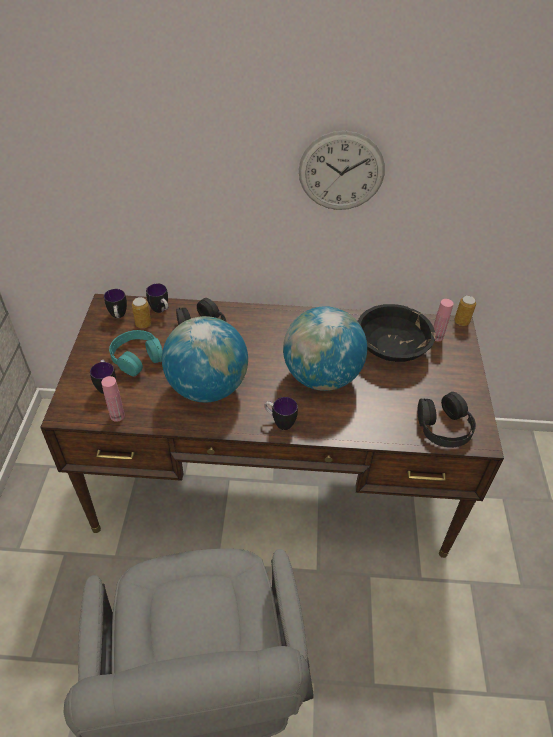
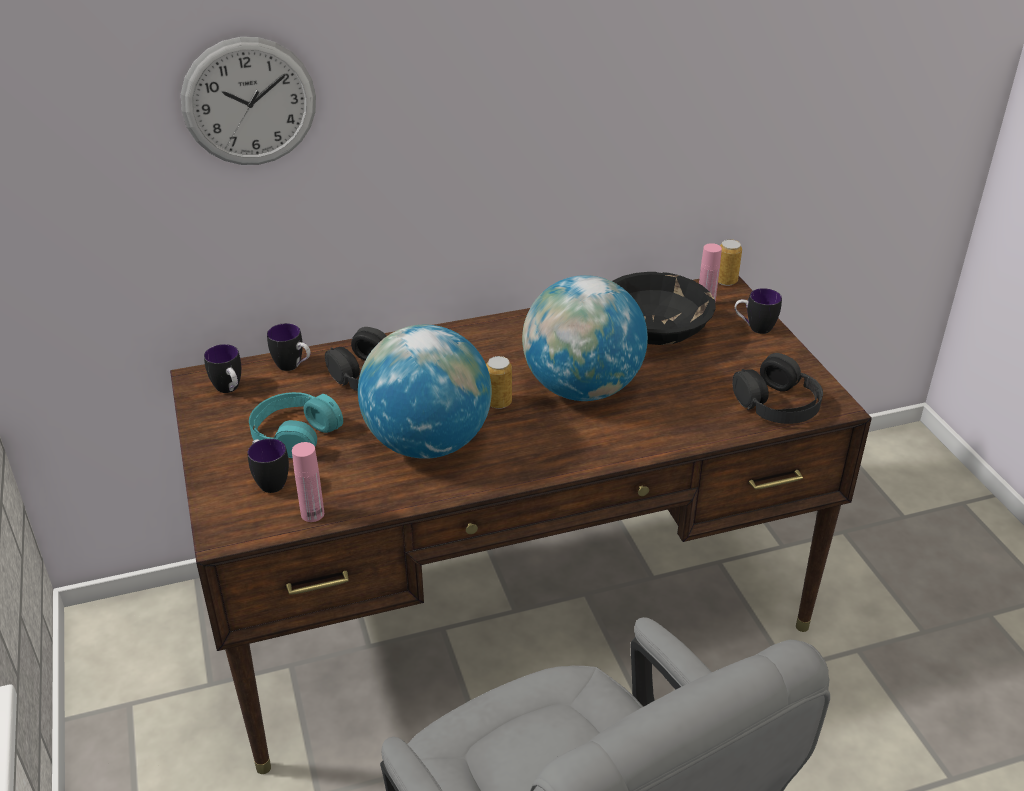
camera: 20 degrees left, 10 degrees down
can [132,297,151,328] -> can moved to [486,356,512,409]
mug [264,397,298,430] -> mug moved to [735,288,782,334]
wall clock [299,131,385,210] -> wall clock moved to [181,37,316,165]

